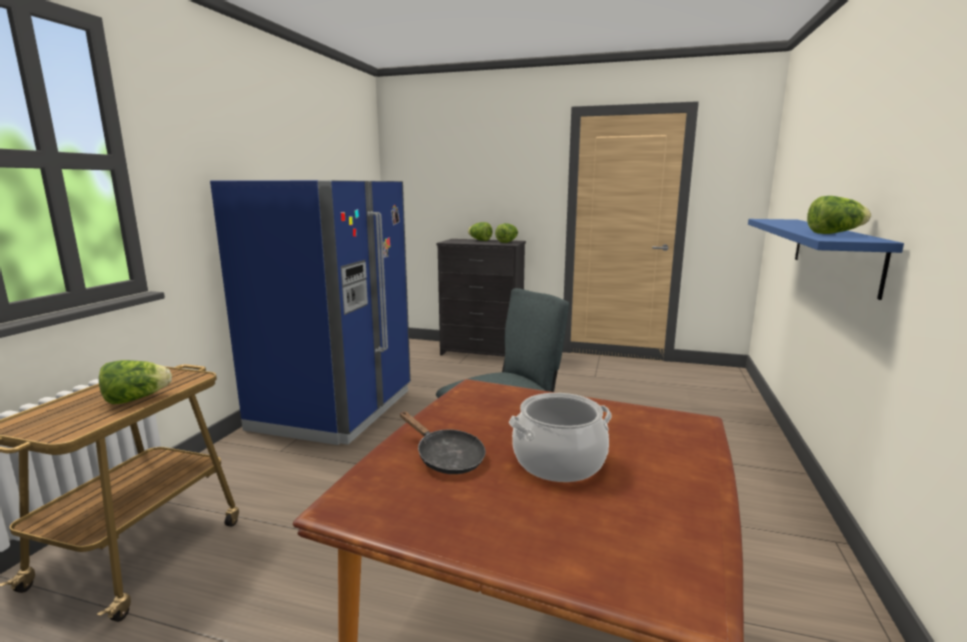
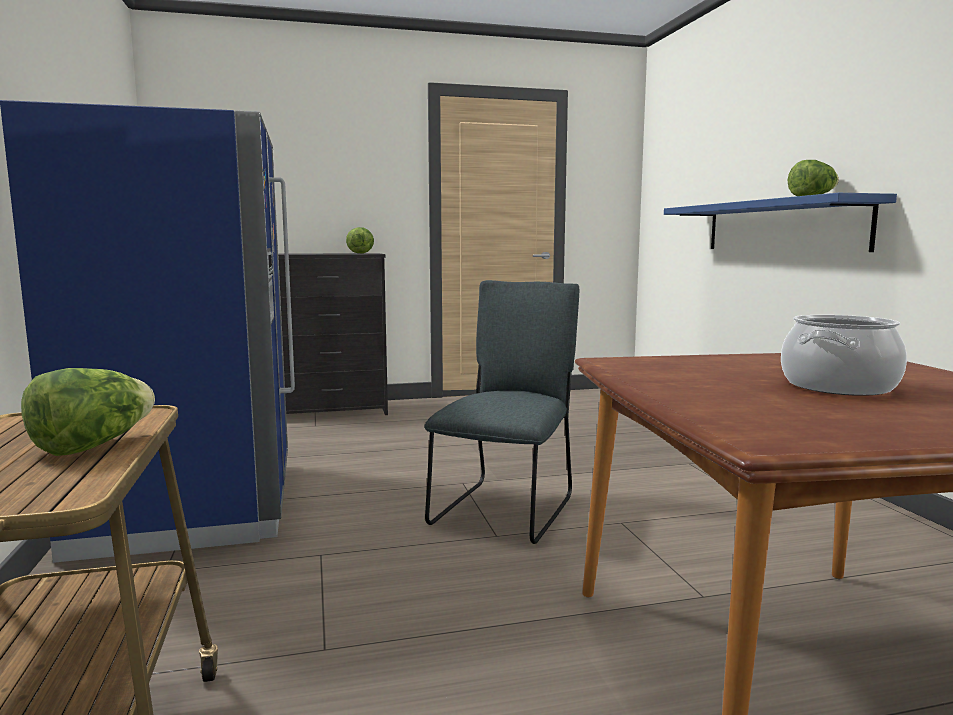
camera: 30 degrees left, 5 degrees down
black frying pan [400,411,486,474] -> none
lettuce [468,222,493,241] -> none

